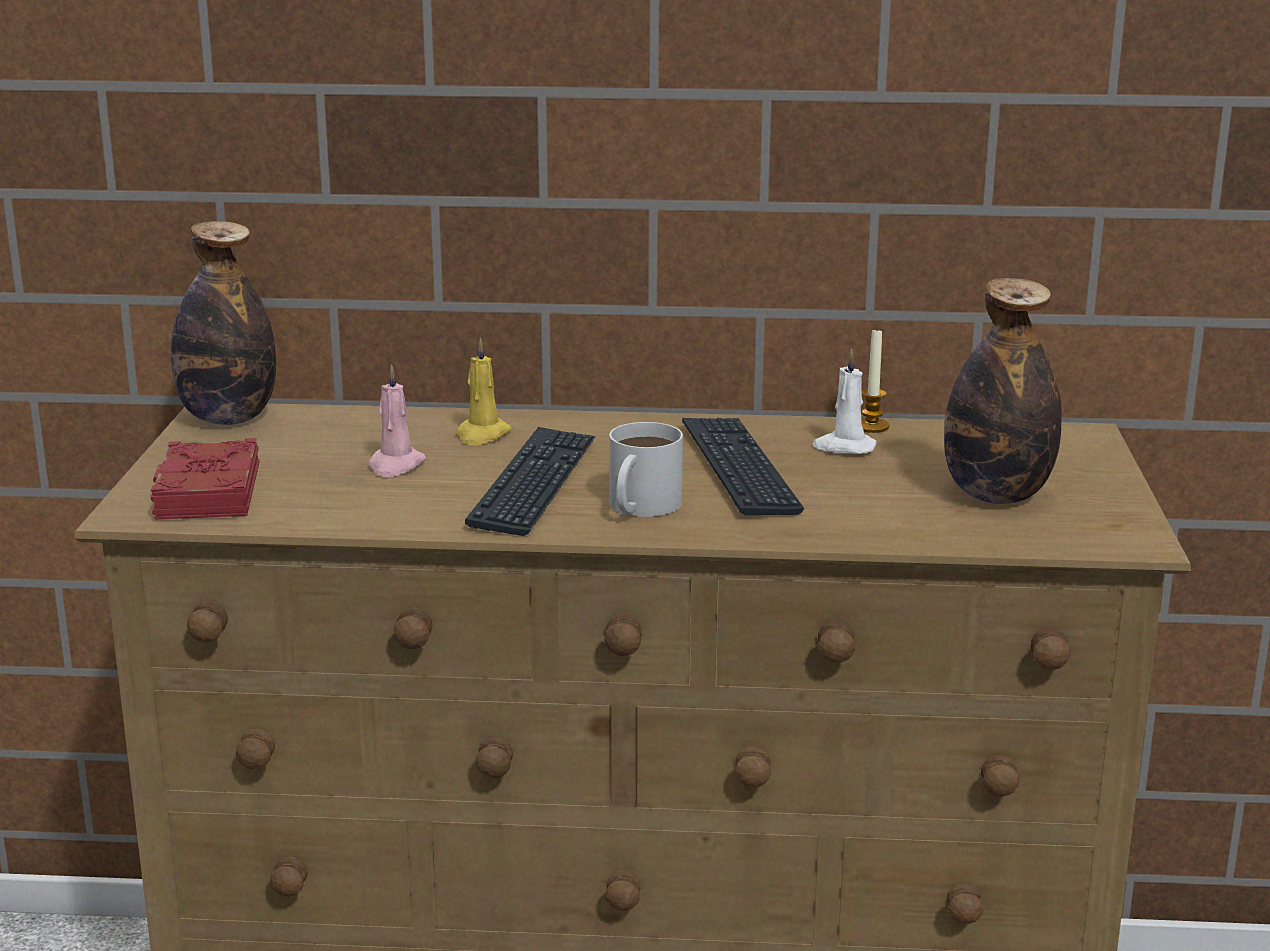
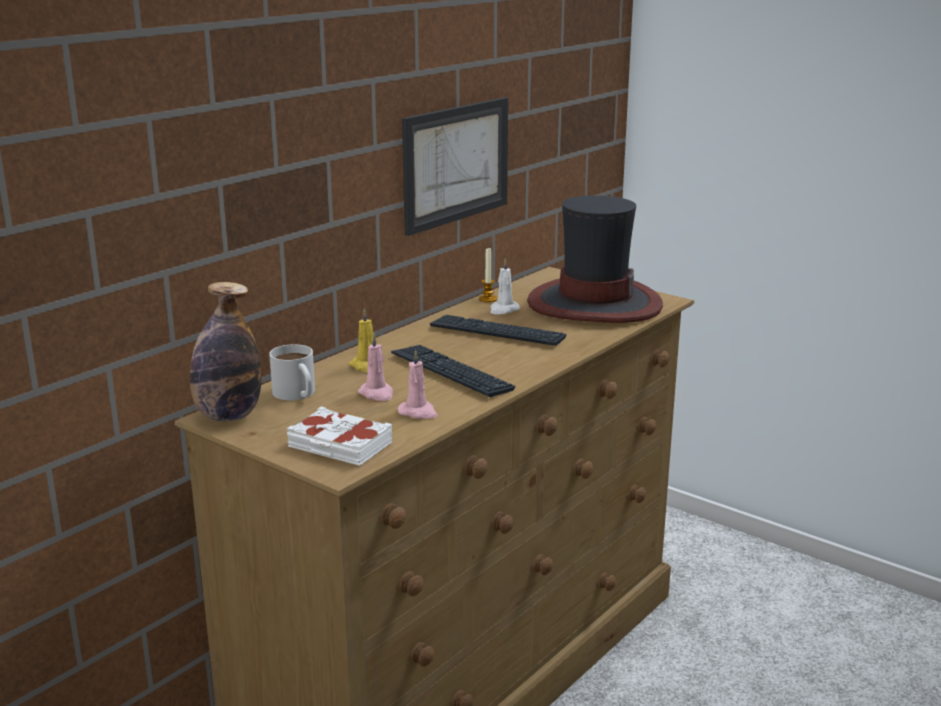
camera: 55 degrees left, 0 degrees up
red book [151,438,260,520] -> white book [287,407,392,466]
white mug [609,422,683,517] -> white mug moved to [269,344,315,400]
bottle [944,278,1062,504] -> hat [527,195,663,323]
none -> pink candle [398,350,438,419]
none -> picture [402,97,508,236]

